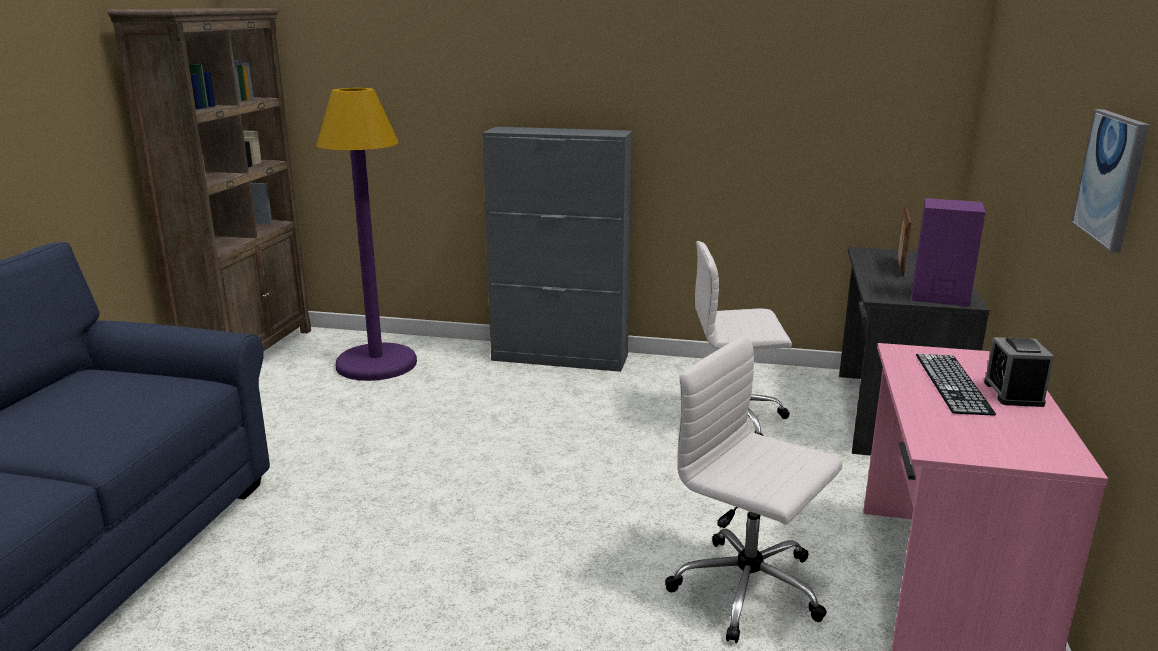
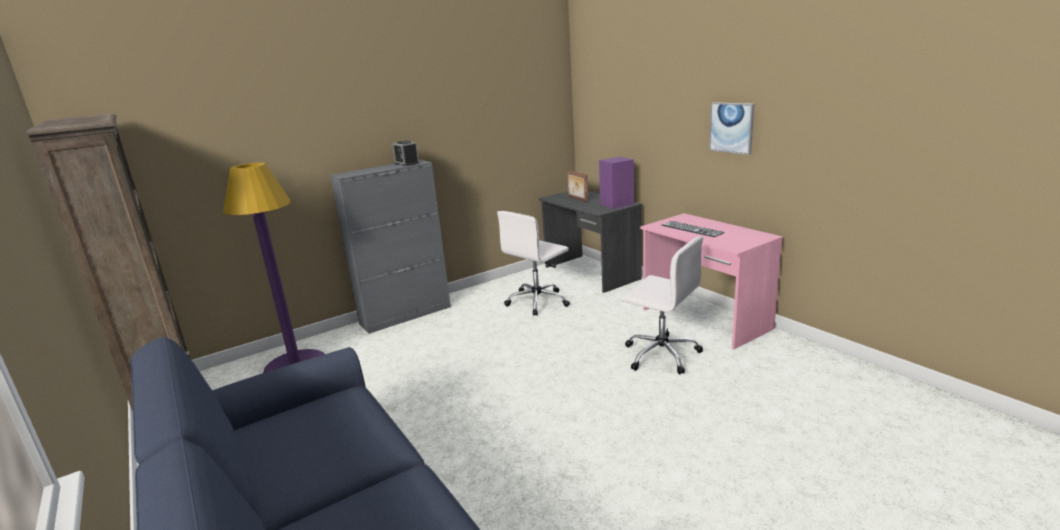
camera: 45 degrees left, 0 degrees up
white office chair [665,335,842,643] -> white office chair turned 135 degrees counterclockwise [621,236,703,375]
alarm clock [984,337,1054,407] -> alarm clock moved to [392,140,419,166]

